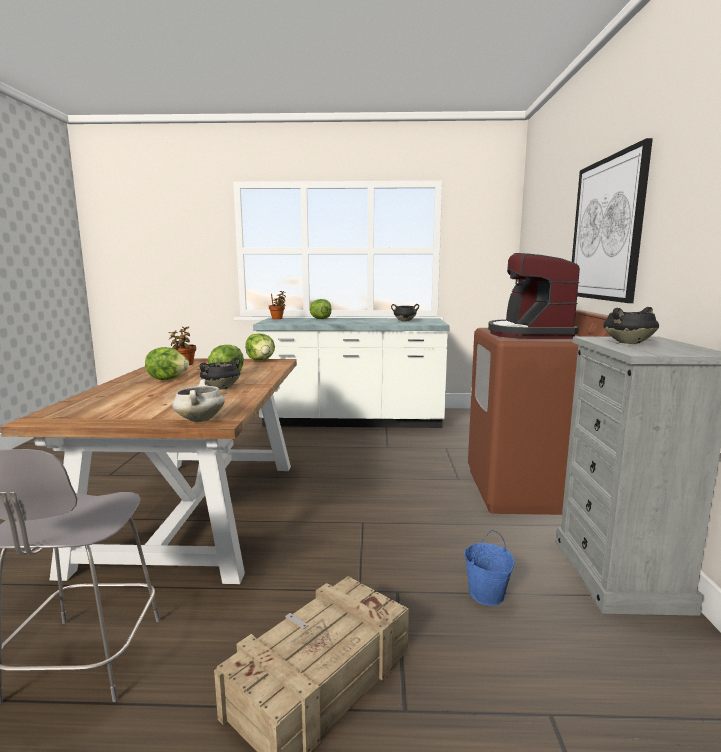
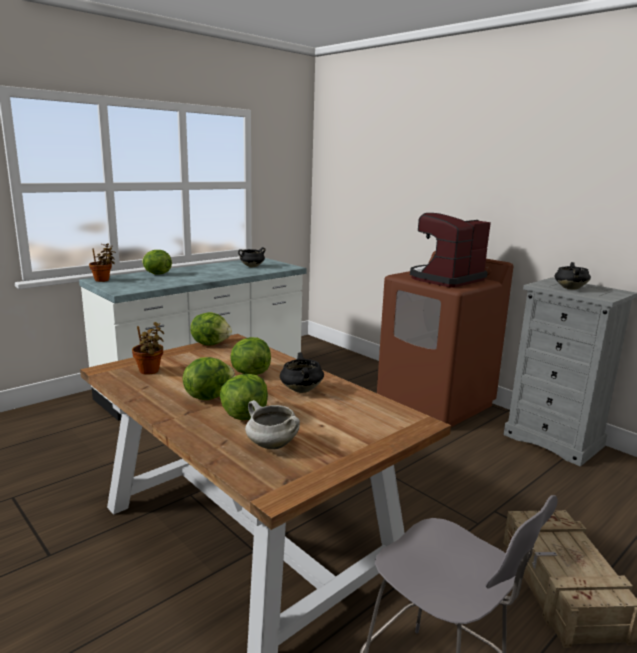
camera: 45 degrees left, 5 degrees up
white cooking pot [172,379,225,422] -> white cooking pot moved to [245,400,300,449]
blue bucket [464,530,515,606] -> none
coffee machine [488,253,580,339] -> coffee machine turned 90 degrees clockwise [410,213,491,288]
picture [572,138,653,303] -> none
none -> lettuce [220,374,268,420]

